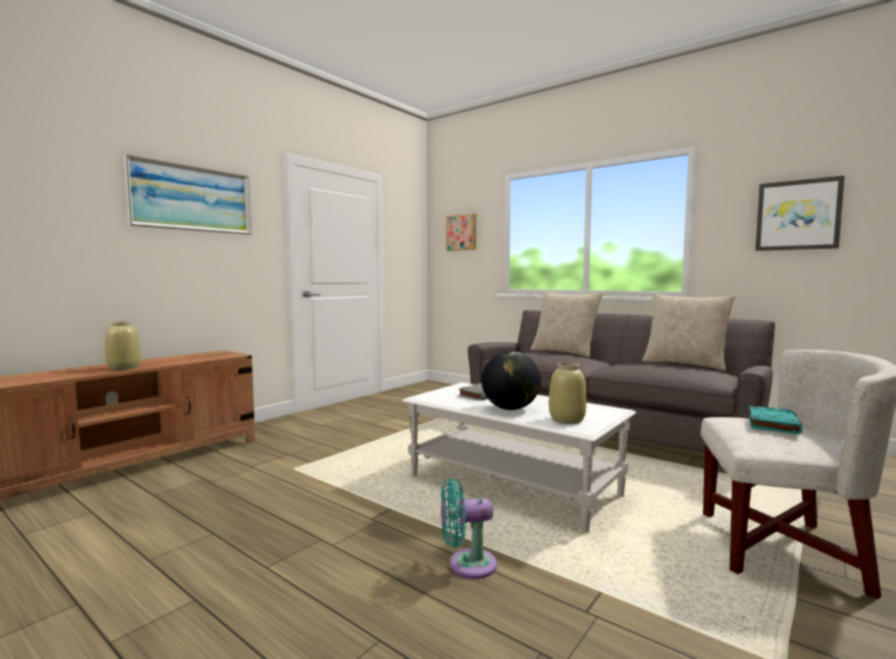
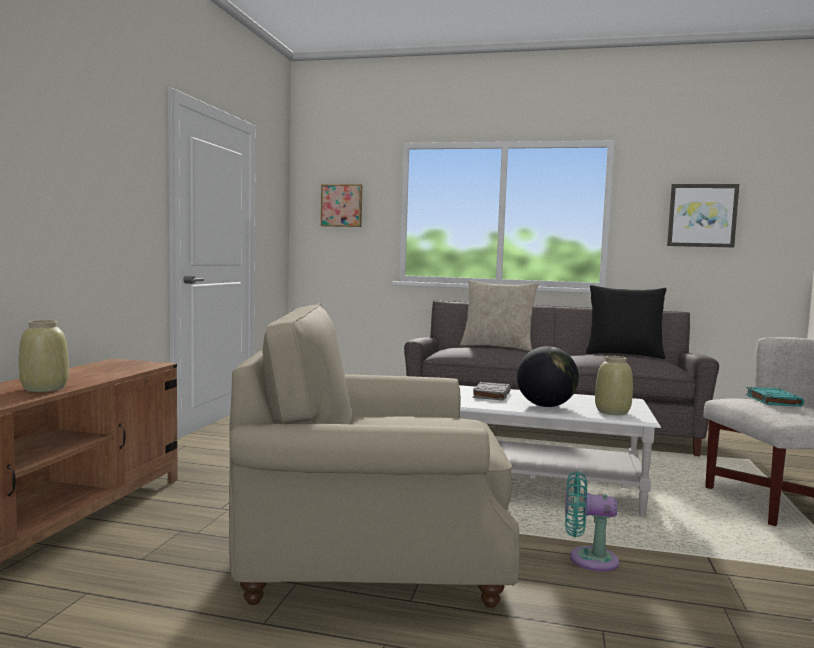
camera: 25 degrees left, 0 degrees up
picture [124,154,252,235] -> none
turquoise fan [441,478,497,579] -> turquoise fan turned 45 degrees clockwise [565,471,619,572]
beige pillow [642,294,735,371] -> black pillow [586,285,667,359]
none -> beige armchair [229,304,520,608]

